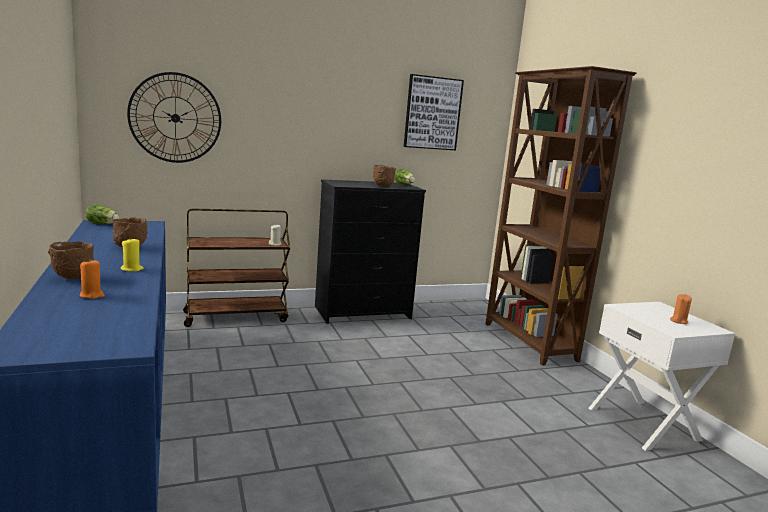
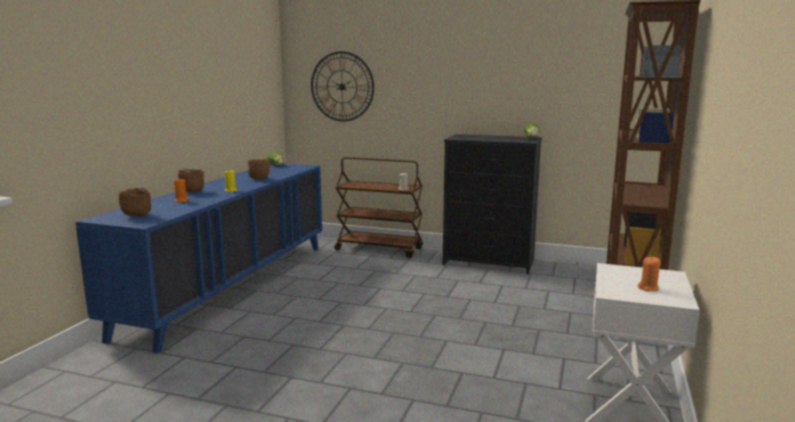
camera: 40 degrees right, 0 degrees up
brown bowl [373,165,396,186] -> brown bowl moved to [119,188,151,216]
picture [404,74,464,150] -> none

